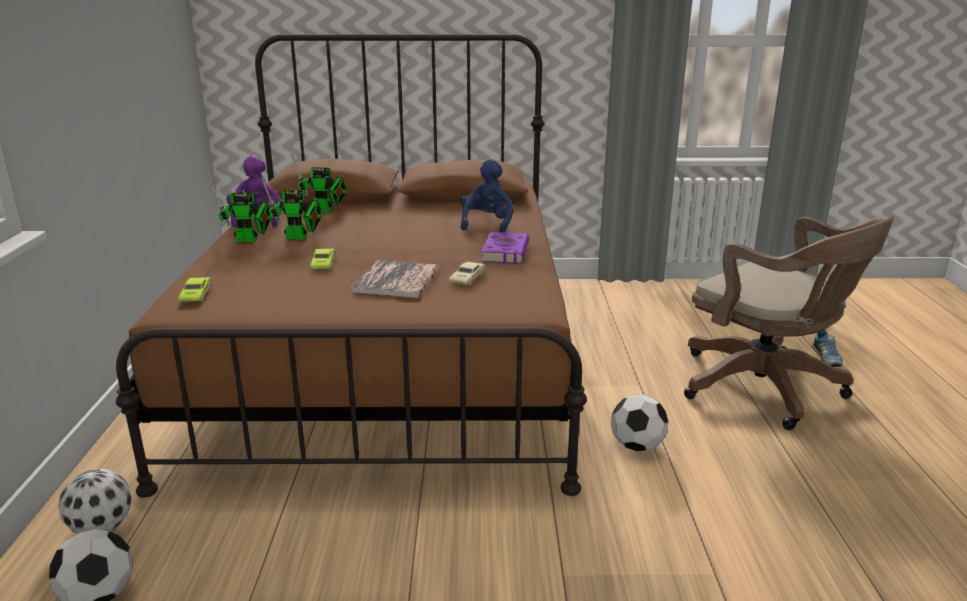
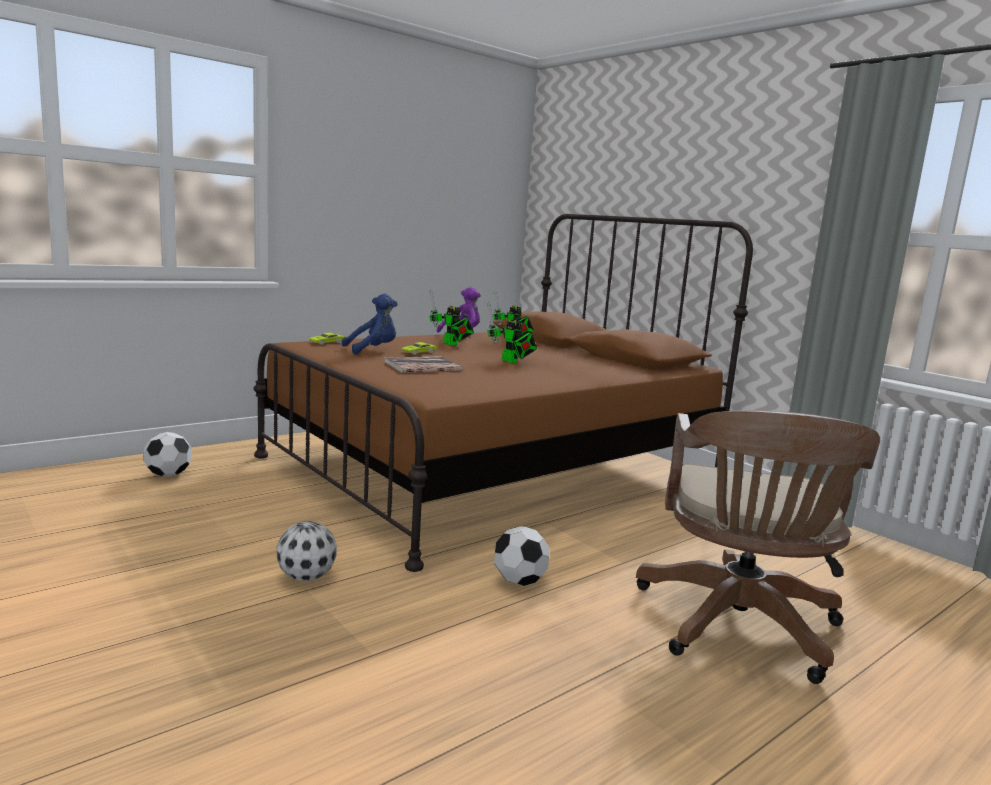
camera: 50 degrees right, 10 degrees down
football [58,469,132,533] -> football moved to [277,521,337,581]
toy robot [209,179,271,242] -> toy robot moved to [488,302,537,363]
beige toy car [448,262,486,285] -> none
blue plush toy [461,159,513,233] -> blue plush toy moved to [342,294,398,355]
purple book [481,232,529,264] -> none
shoe [812,330,843,367] -> none

